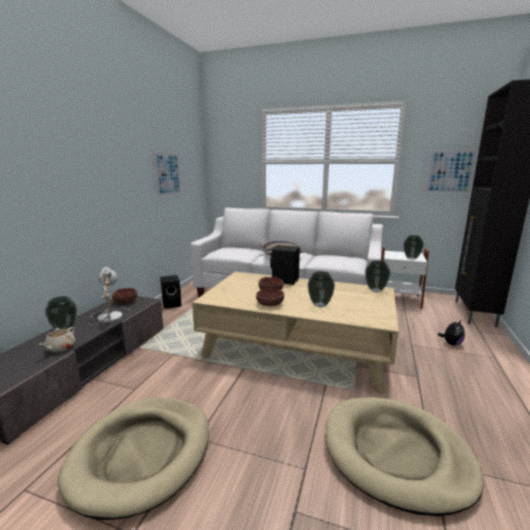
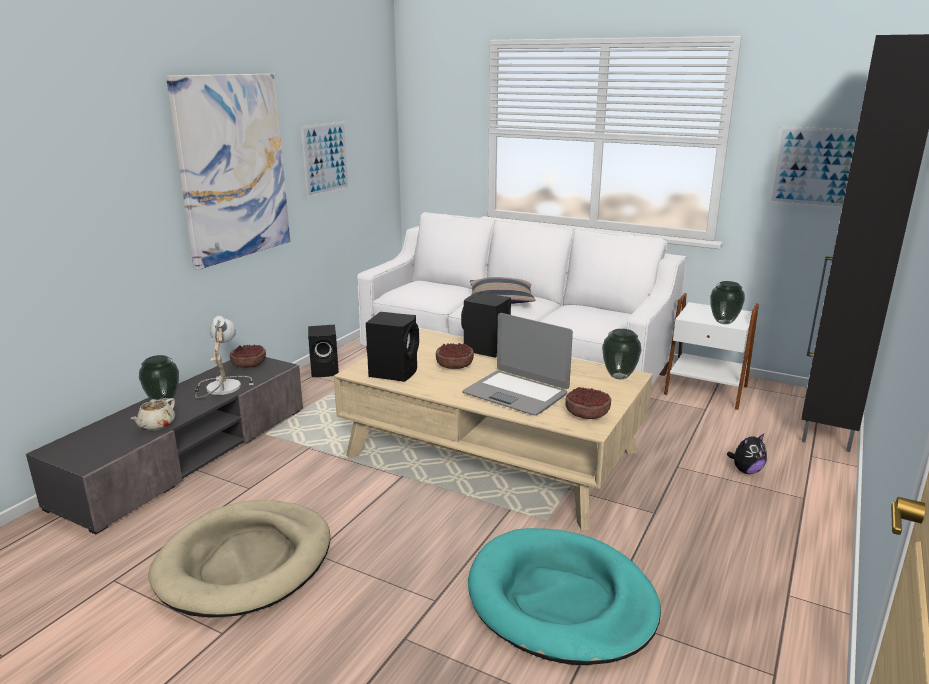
camera: 10 degrees right, 5 degrees up
bowl [256,288,284,306] -> bowl moved to [565,387,611,419]
vase [308,271,335,307] -> laptop [462,313,573,415]
beige dog bed [325,397,484,516] -> turquoise dog bed [468,528,661,665]
none -> picture [166,74,290,270]
none -> black speaker [366,312,419,382]

